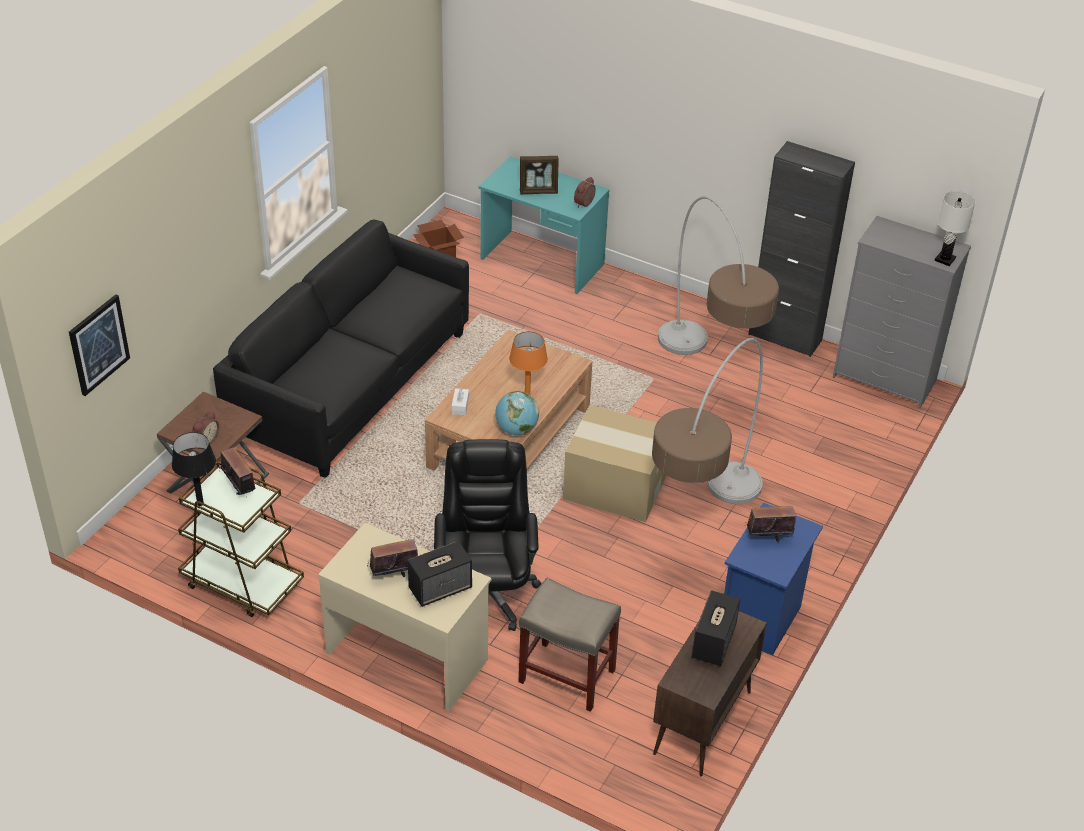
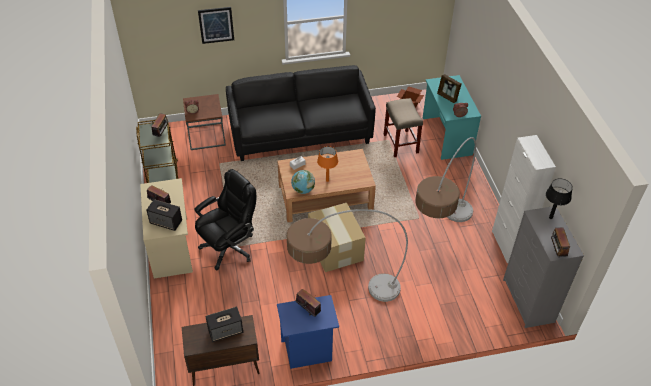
camera: 50 degrees right, 5 degrees up
picture [69,294,130,396] -> picture moved to [198,7,234,44]
black table lamp [172,432,216,506] -> black table lamp moved to [546,179,573,219]
beige stool [519,578,621,712] -> beige stool moved to [384,98,423,157]
black cabinet [748,141,855,357] -> white cabinet [492,135,556,263]
white table lamp [935,191,975,266] -> radio [551,227,570,258]

